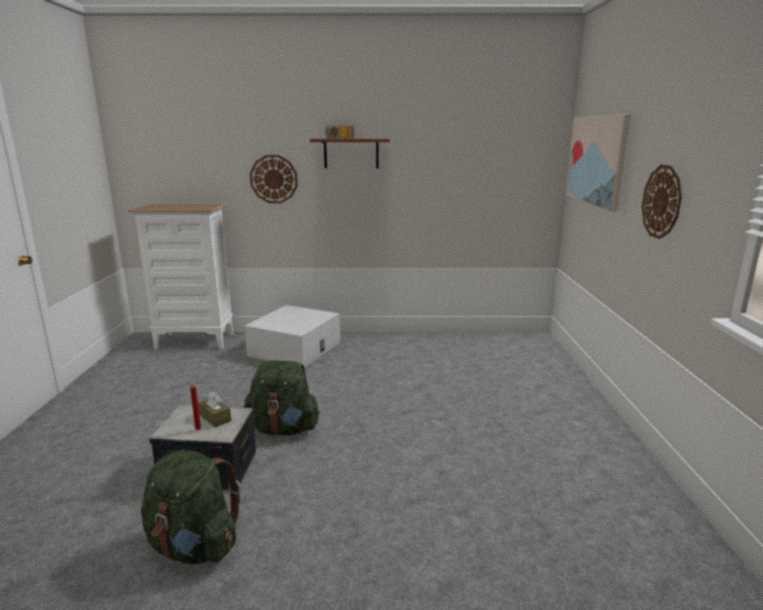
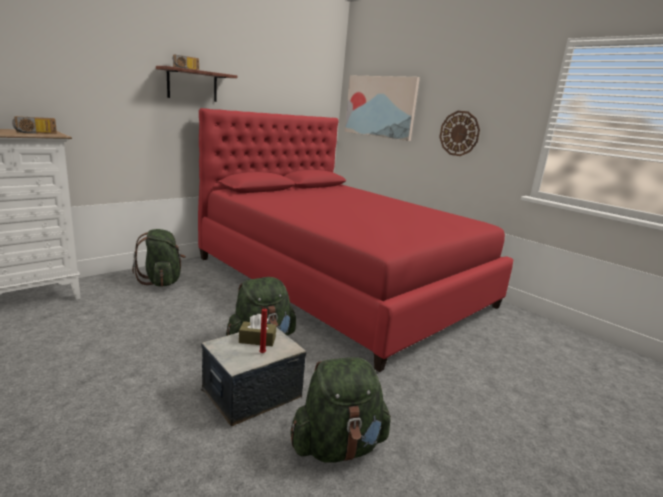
camera: 45 degrees left, 0 degrees up
white storage box [244,305,340,368] -> green backpack [132,229,186,287]
wall clock [250,155,298,203] -> none
none -> radio [12,116,57,134]
none -> red bed [198,108,513,372]

